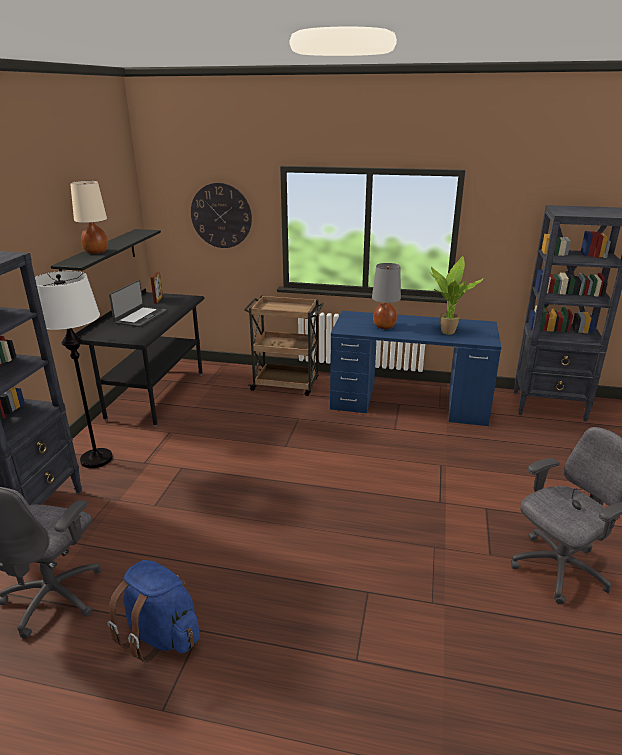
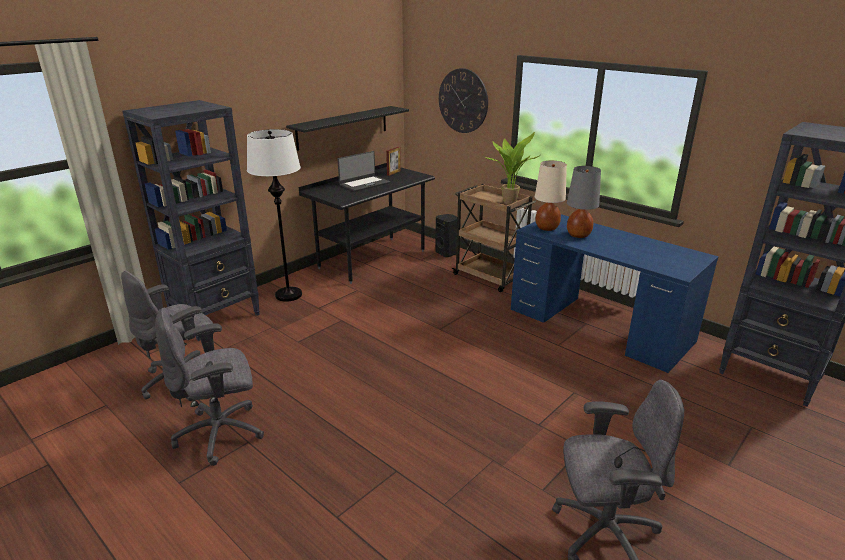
camera: 30 degrees right, 0 degrees up
beige table lamp [70,181,108,254] -> beige table lamp moved to [535,160,567,231]
blue backpack [108,560,200,663] -> grey office chair [155,308,264,466]
potted plant [429,256,484,335] -> potted plant moved to [485,132,539,204]
none -> black speaker [435,214,457,257]

